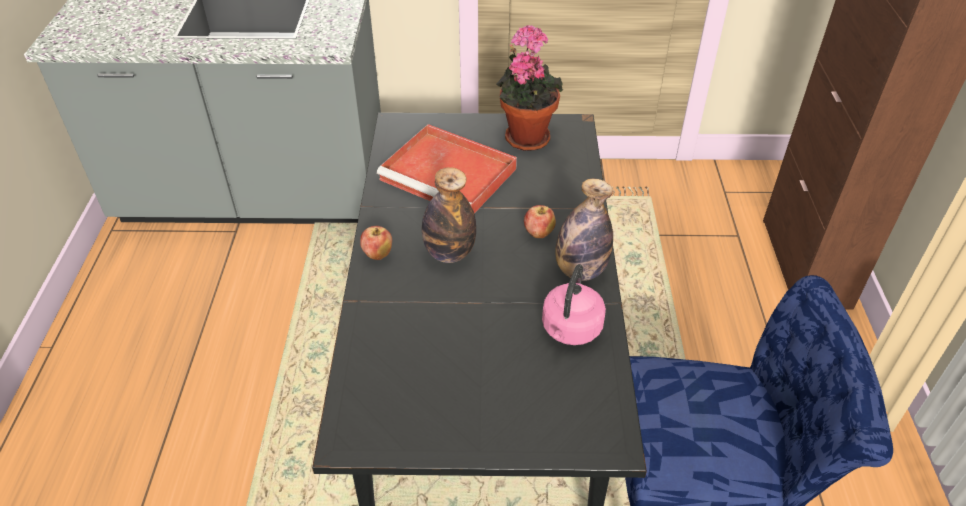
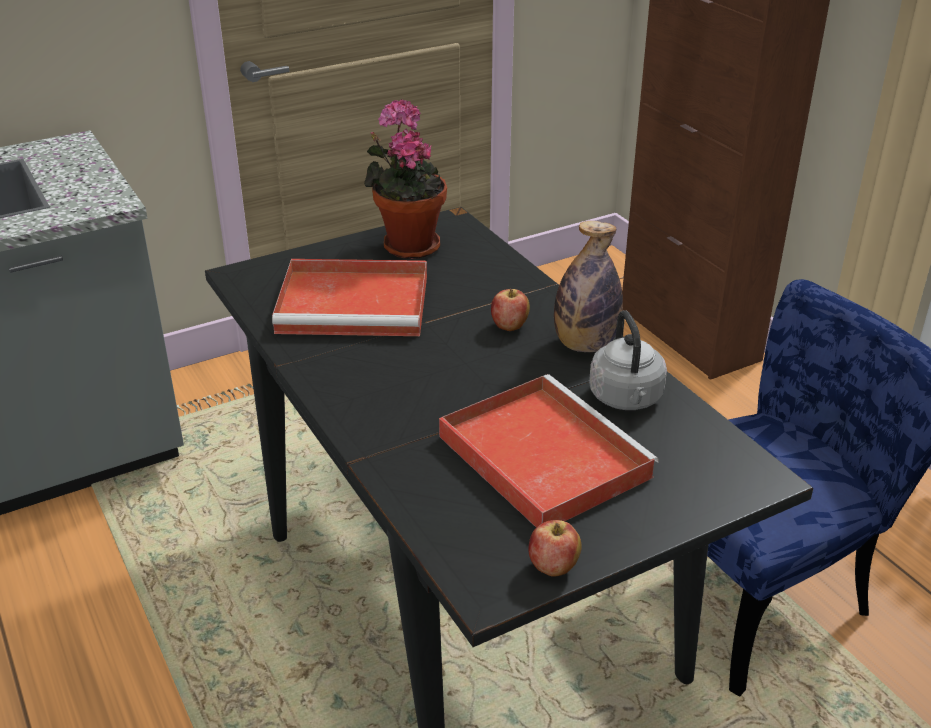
camera: 30 degrees left, 10 degrees down
apple [360,226,392,260] -> apple moved to [528,520,582,577]
bottle [422,167,476,263] -> none
pink kettle [542,264,606,345] -> grey kettle [589,310,667,410]
none -> red tray [439,374,659,527]

